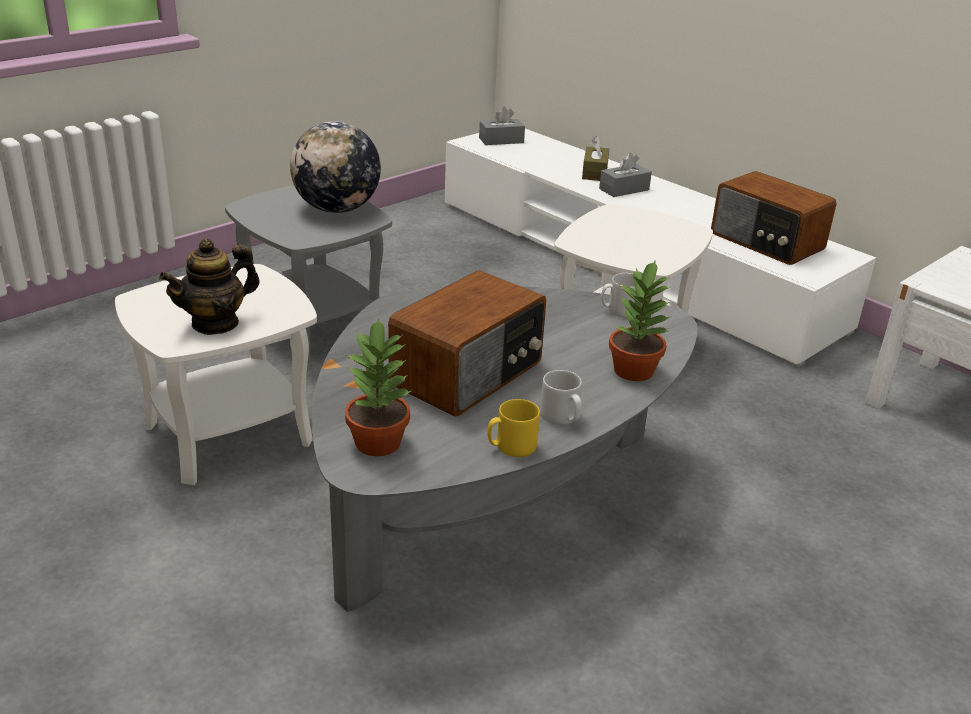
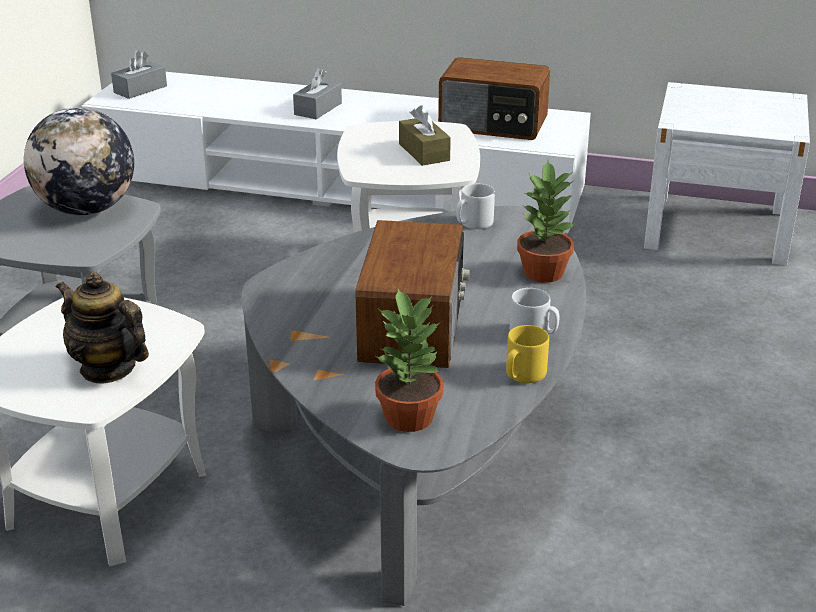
camera: 30 degrees left, 0 degrees up
teapot [159,238,260,335] -> teapot turned 105 degrees clockwise [56,272,149,384]
brown tissue box [582,136,609,181] -> brown tissue box moved to [399,105,451,166]

